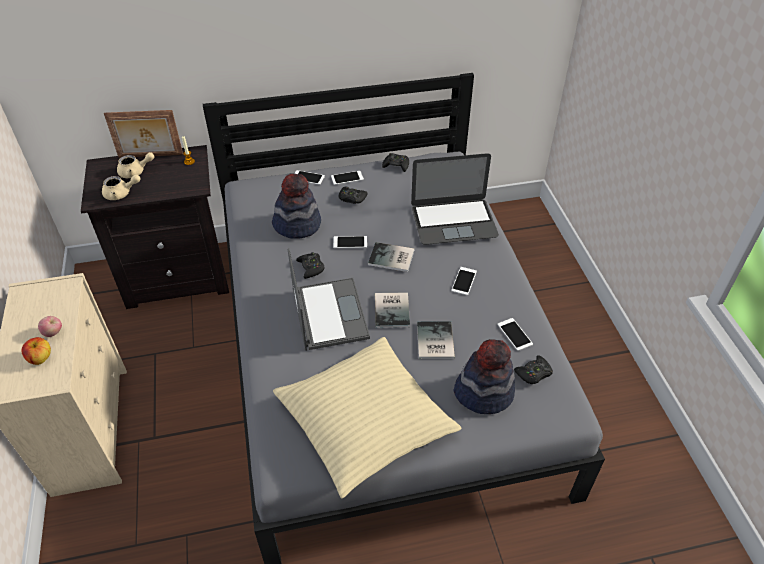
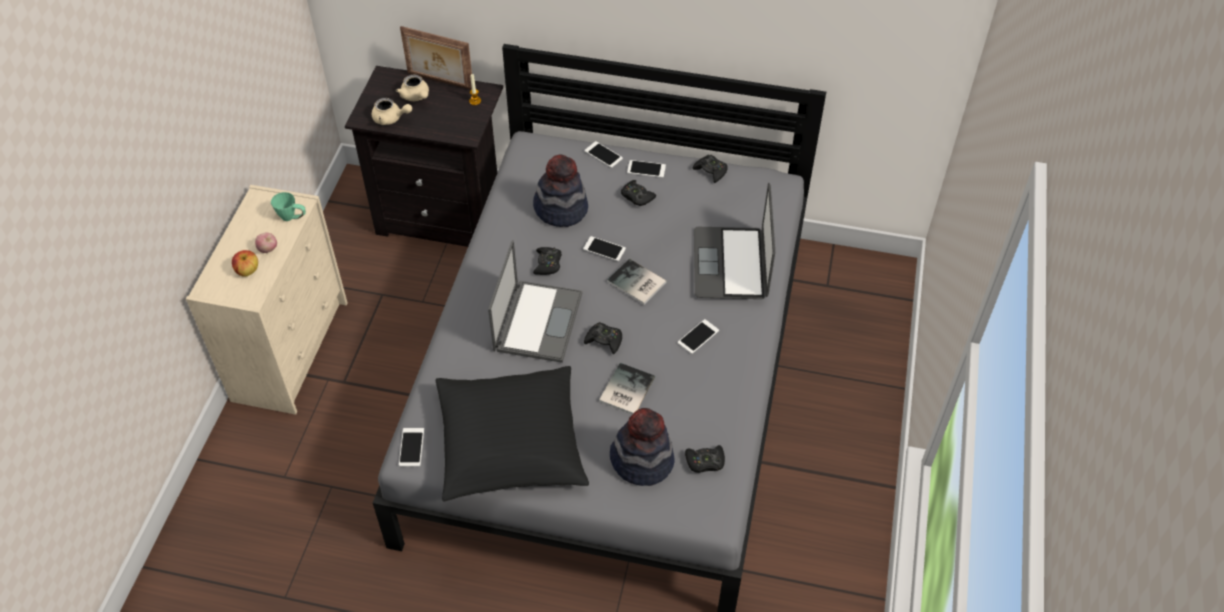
camera: 25 degrees right, 5 degrees up
beige teapot [117,152,155,178] -> beige teapot turned 45 degrees clockwise [396,75,429,101]
beige pillow [273,337,462,498] -> black pillow [436,366,589,501]
book [375,292,410,328] -> black game controller [584,322,622,354]
laptop [411,153,499,245] -> laptop turned 75 degrees clockwise [694,182,775,299]
phone [497,318,533,351] -> phone moved to [399,428,424,467]
none -> green mug [271,192,306,221]

